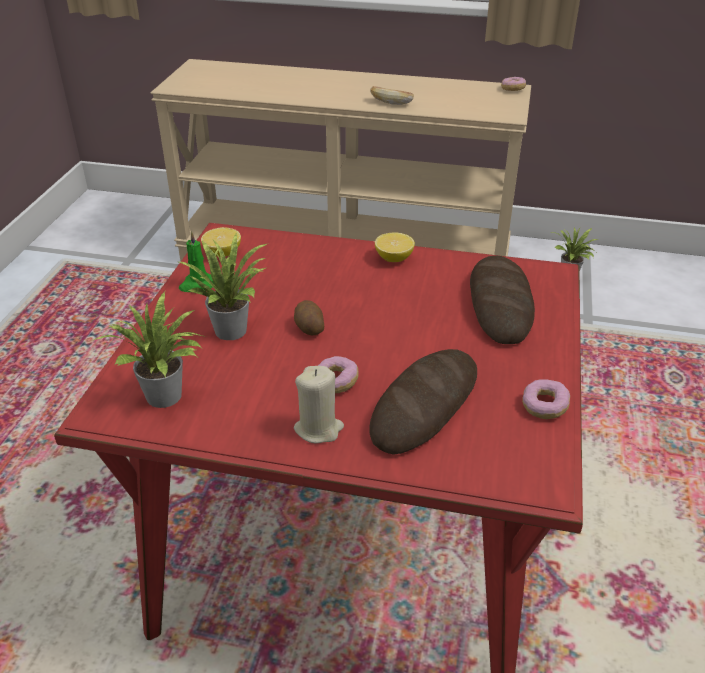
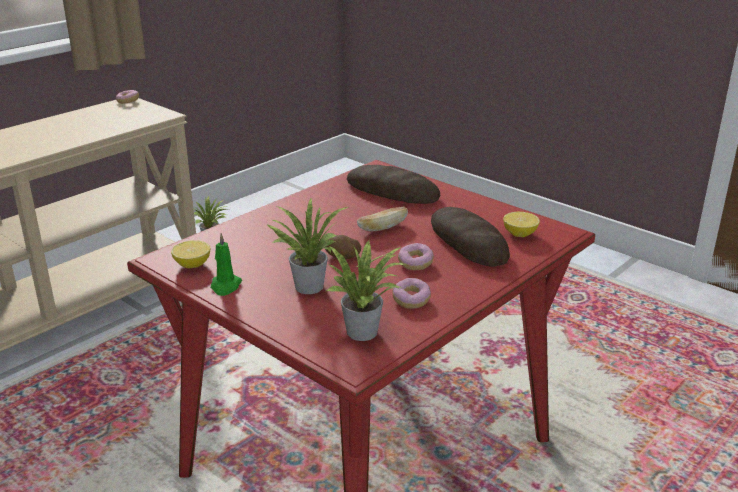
camera: 60 degrees left, 10 degrees down
beige candle [294,366,344,443] -> none
bread [370,86,414,105] -> bread moved to [357,207,408,232]
lemon [375,232,415,262] -> lemon moved to [503,212,540,237]
donut [522,379,570,419] -> donut moved to [392,278,431,309]

